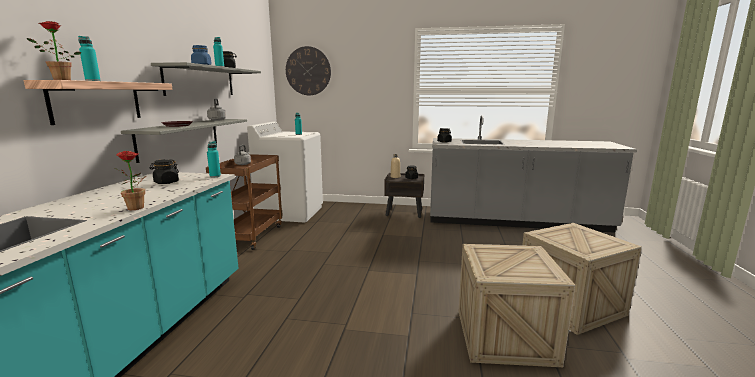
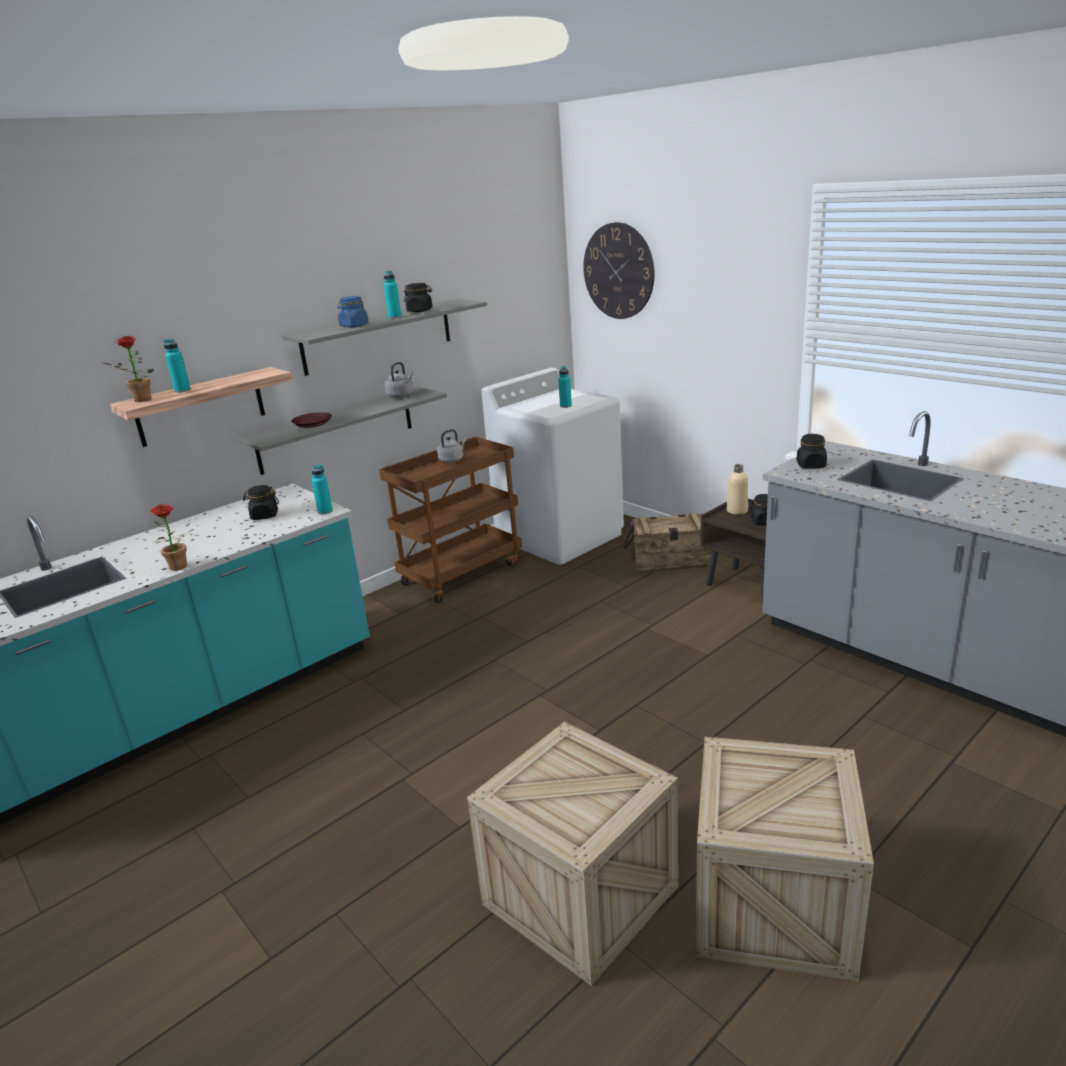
camera: 40 degrees right, 10 degrees up
none -> crate [624,512,712,573]

